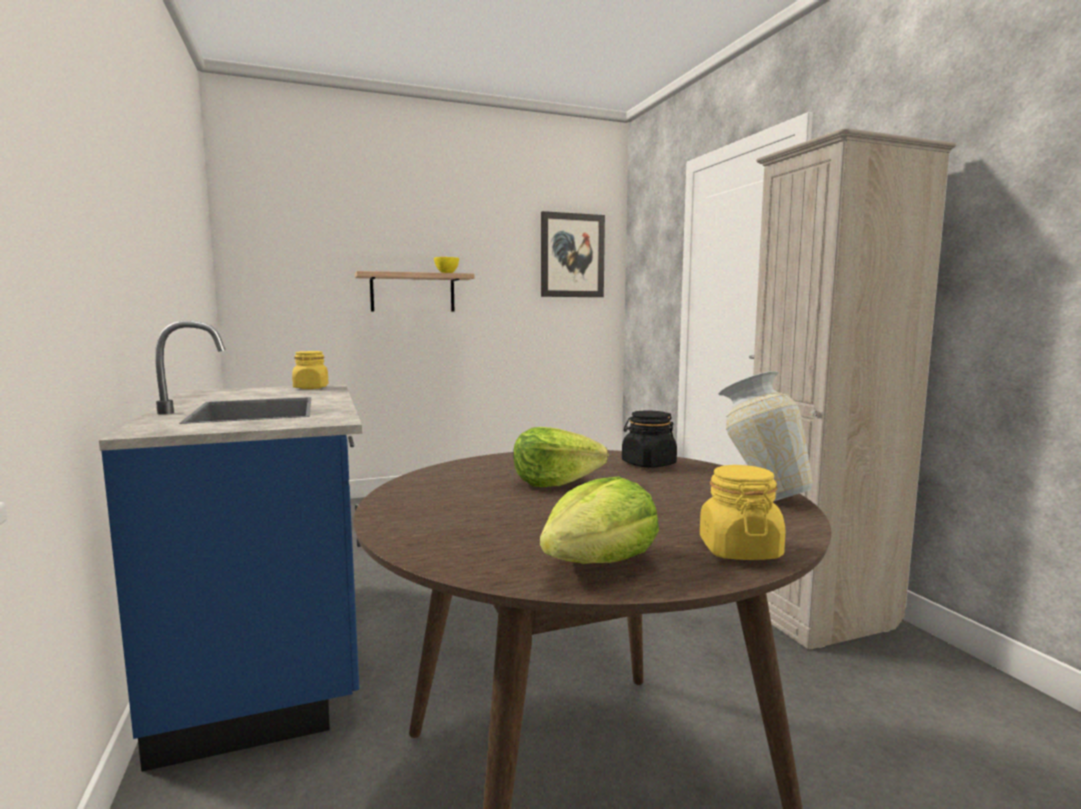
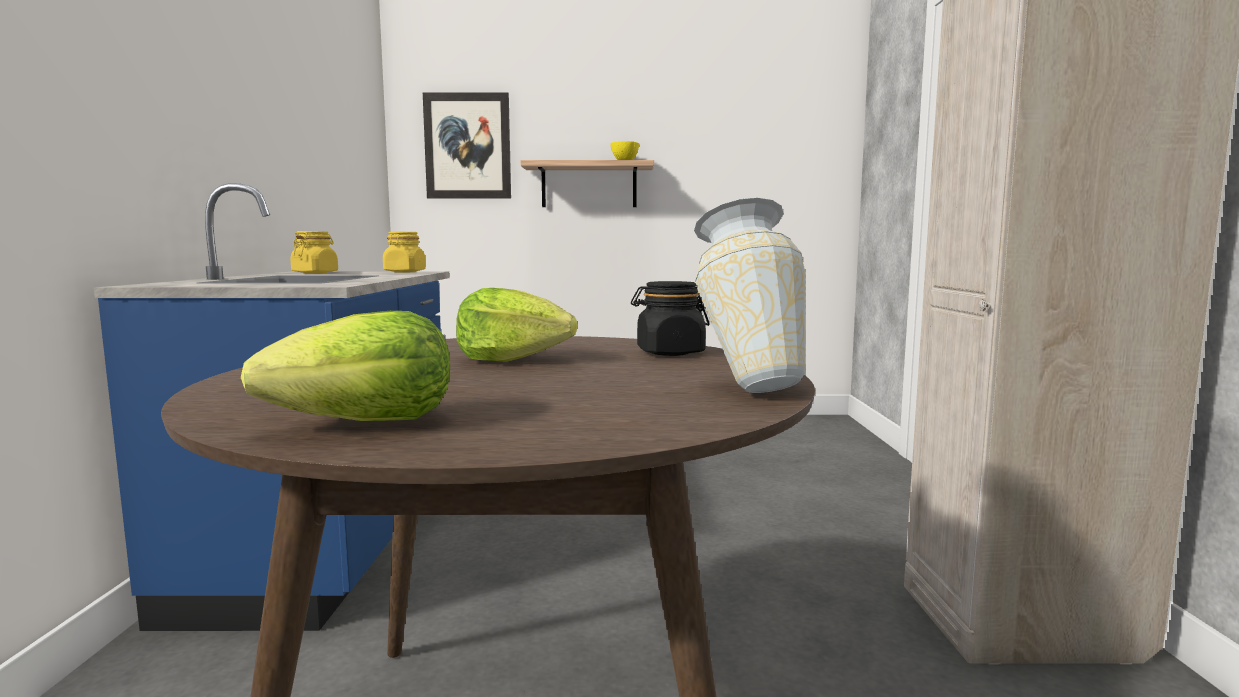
camera: 20 degrees right, 0 degrees up
picture [541,211,605,297] -> picture moved to [423,92,511,198]
yellow jar [700,465,785,560] -> yellow jar moved to [290,231,338,274]

